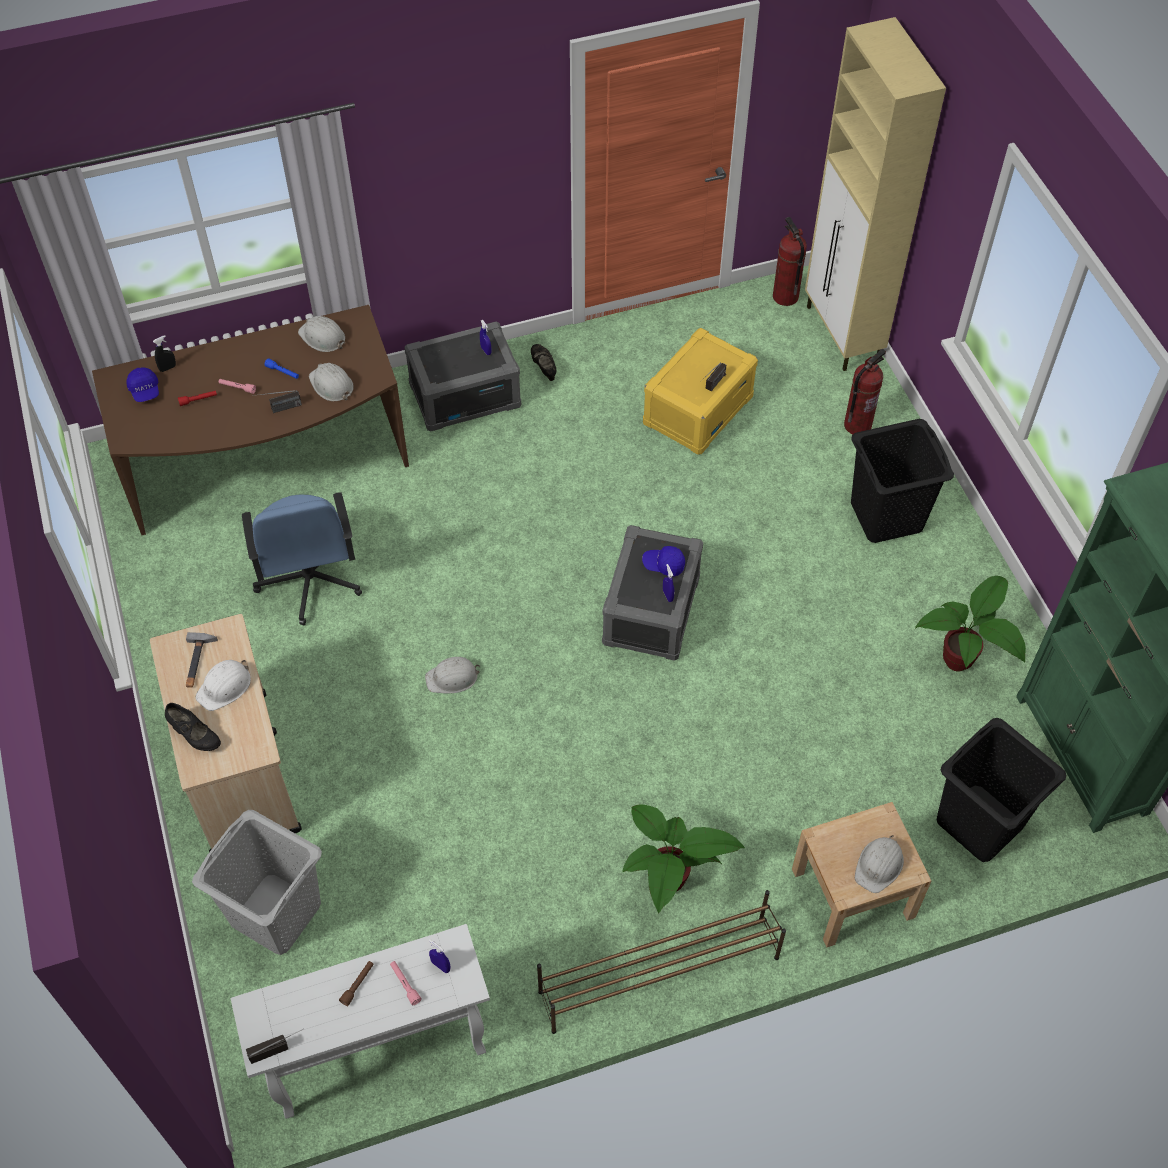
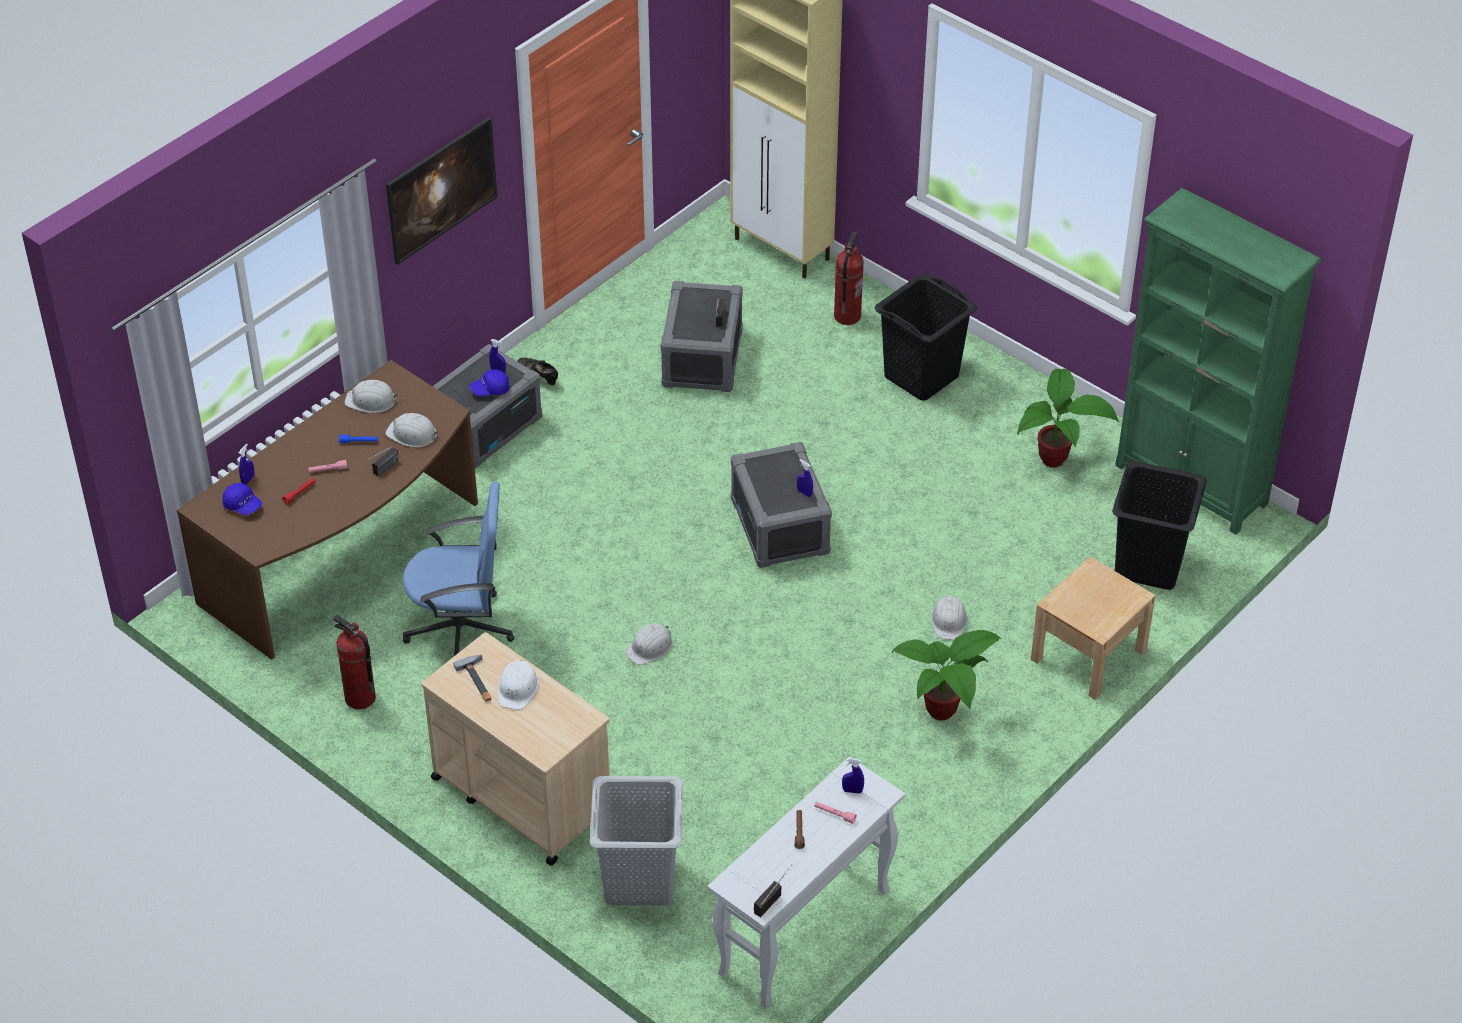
camera: 30 degrees left, 10 degrees down
black spray bottle [153,335,176,372] -> blue spray bottle [239,444,255,485]
black shoe [165,703,221,751] -> none
blue office chair [242,492,362,626] -> blue office chair turned 45 degrees counterclockwise [402,482,514,656]
brown shoe rack [537,890,786,1034] -> none
blue cap [642,546,685,576] -> blue cap moved to [469,370,509,397]
yellow storage box [643,328,758,455] -> grey storage box [661,281,743,392]
fire extinguisher [773,217,807,306] -> fire extinguisher moved to [333,615,376,709]
white hard hat [855,835,904,893] -> white hard hat moved to [931,596,968,640]
none -> picture [386,117,497,265]

